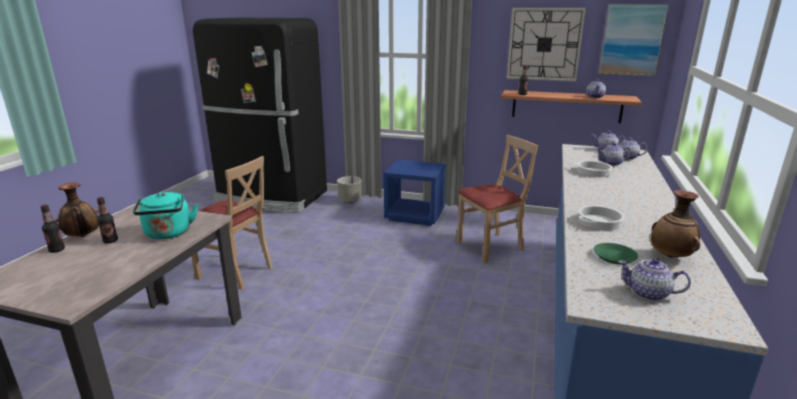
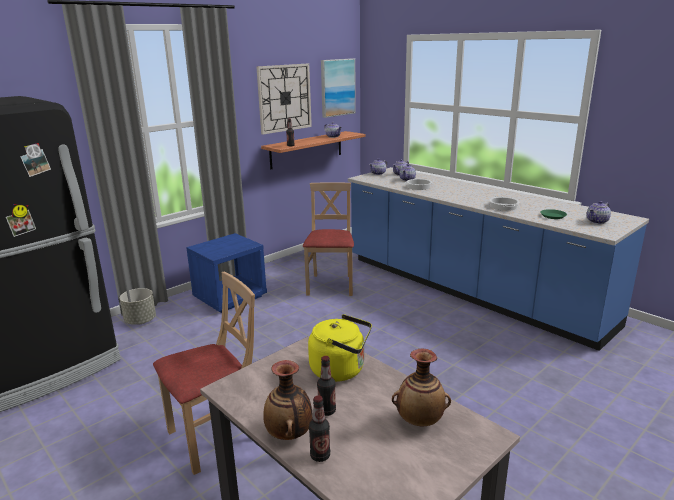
camera: 60 degrees left, 0 degrees up
turquoise kettle [133,192,198,239] -> yellow kettle [308,314,372,382]
vase [651,190,700,258] -> vase moved to [392,349,451,427]

